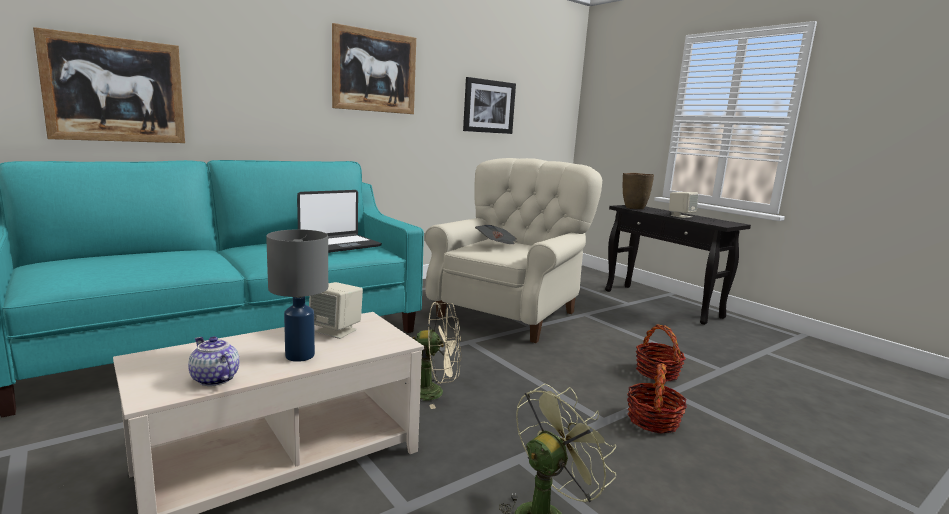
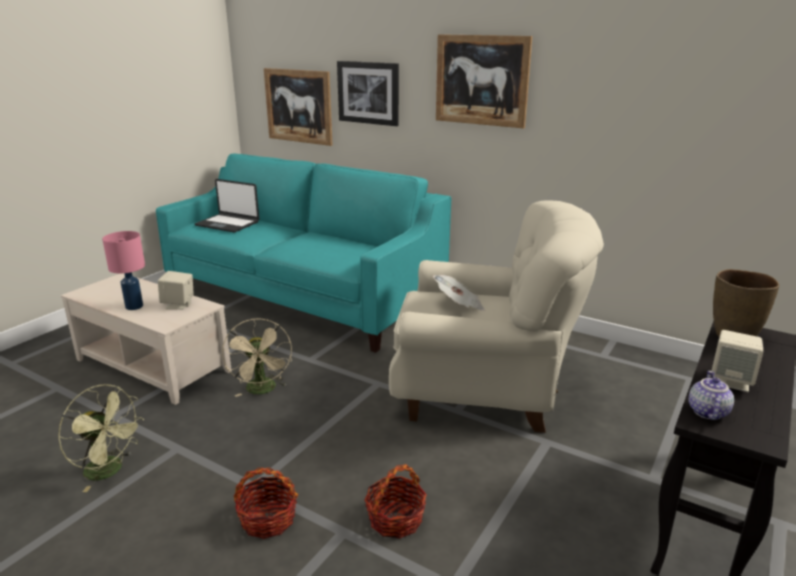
camera: 70 degrees right, 10 degrees up
teapot [188,337,239,386] -> teapot moved to [688,371,734,420]
grey table lamp [266,229,328,362] -> pink table lamp [102,231,145,310]
laptop [297,190,382,253] -> laptop moved to [195,179,259,233]
picture [463,77,516,134] -> picture moved to [337,61,399,126]

